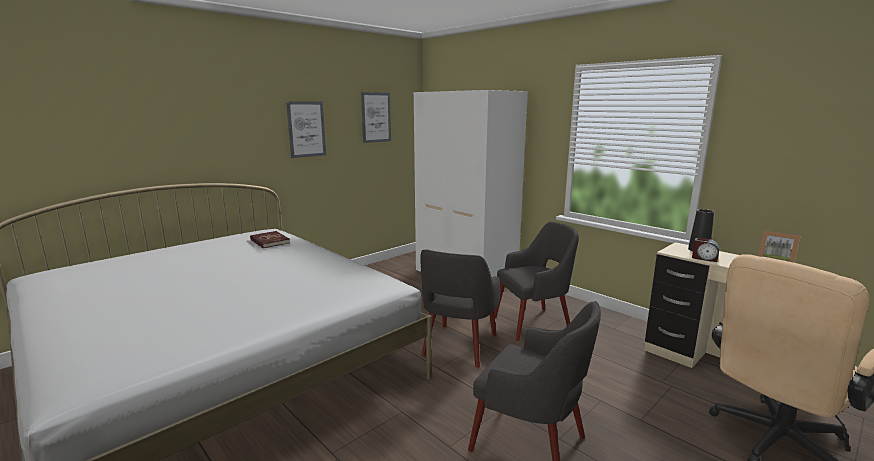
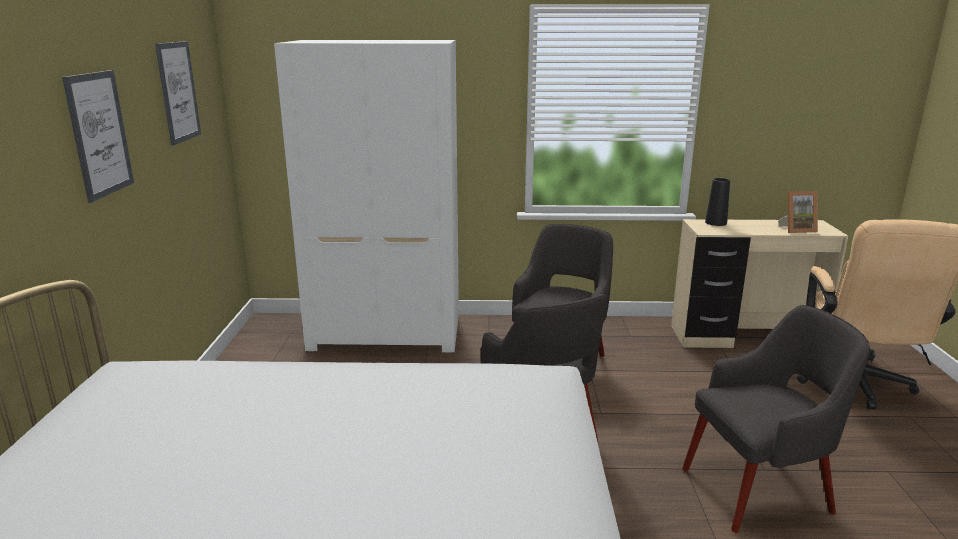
camera: 45 degrees left, 5 degrees up
red book [250,231,290,249] -> none
alarm clock [692,238,719,262] -> none

